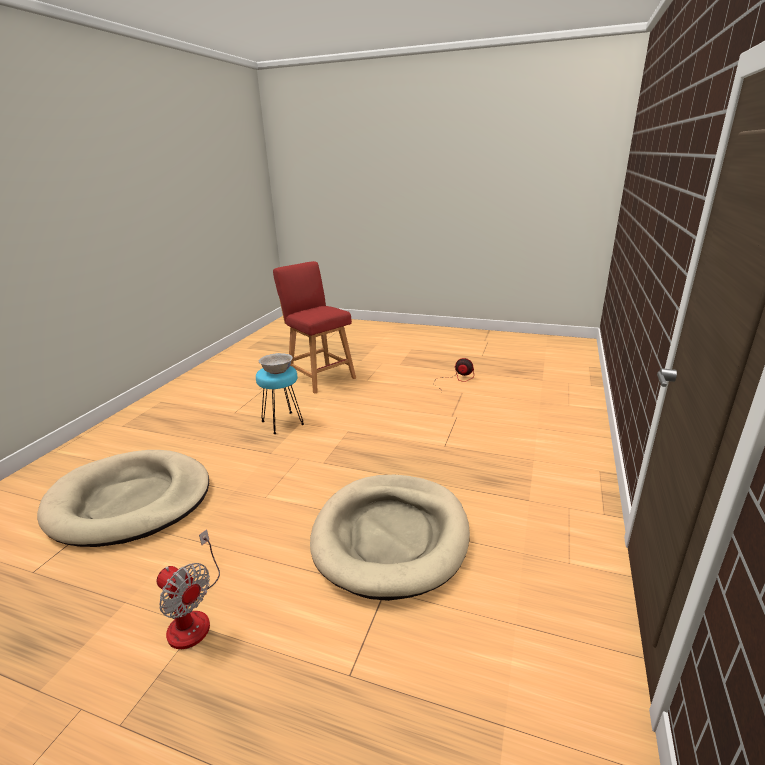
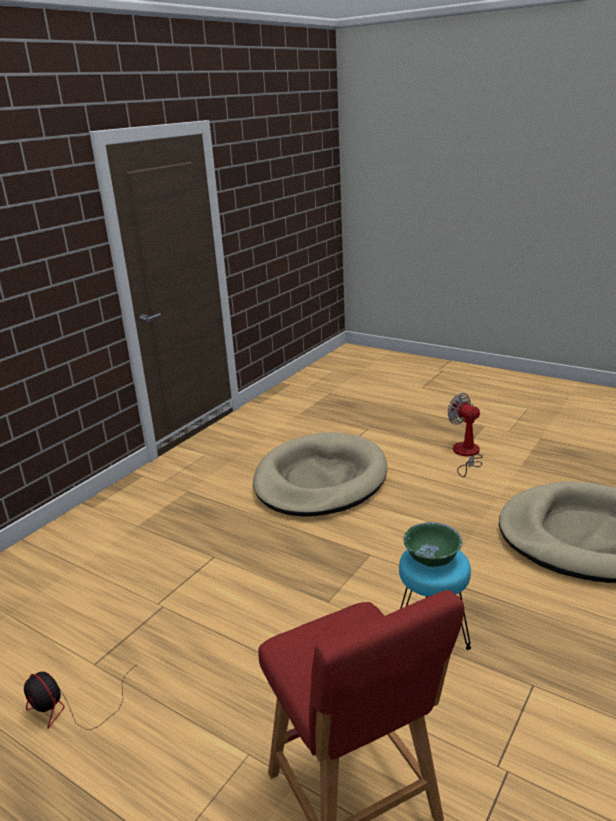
camera: 165 degrees left, 0 degrees up
white bowl [259,353,293,374] -> green bowl [403,522,462,567]

